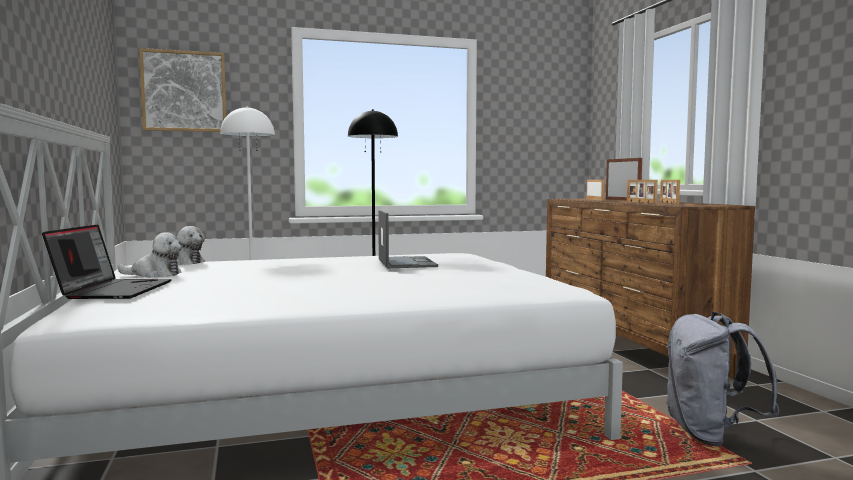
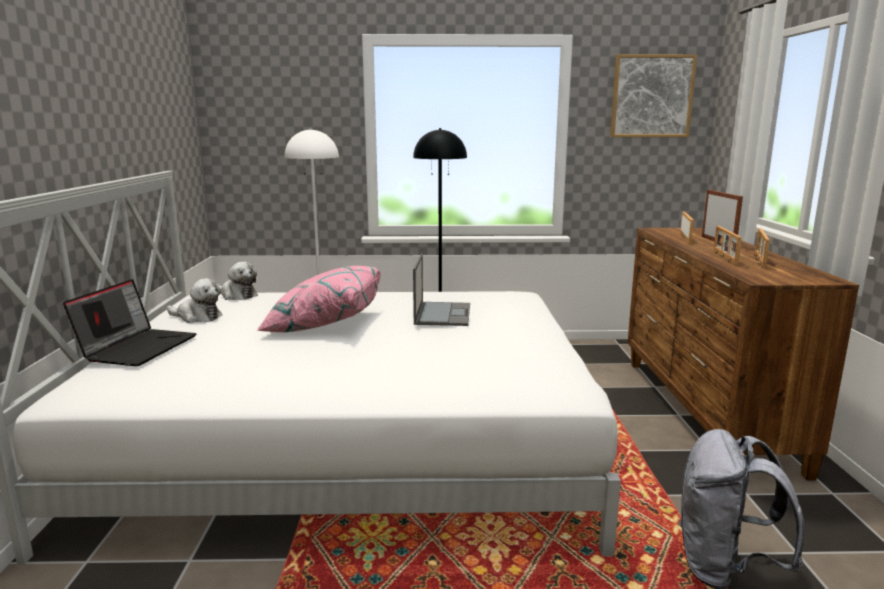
camera: 15 degrees right, 10 degrees up
picture [139,48,226,132] -> picture moved to [610,54,697,137]
none -> pink pillow [256,266,381,332]

